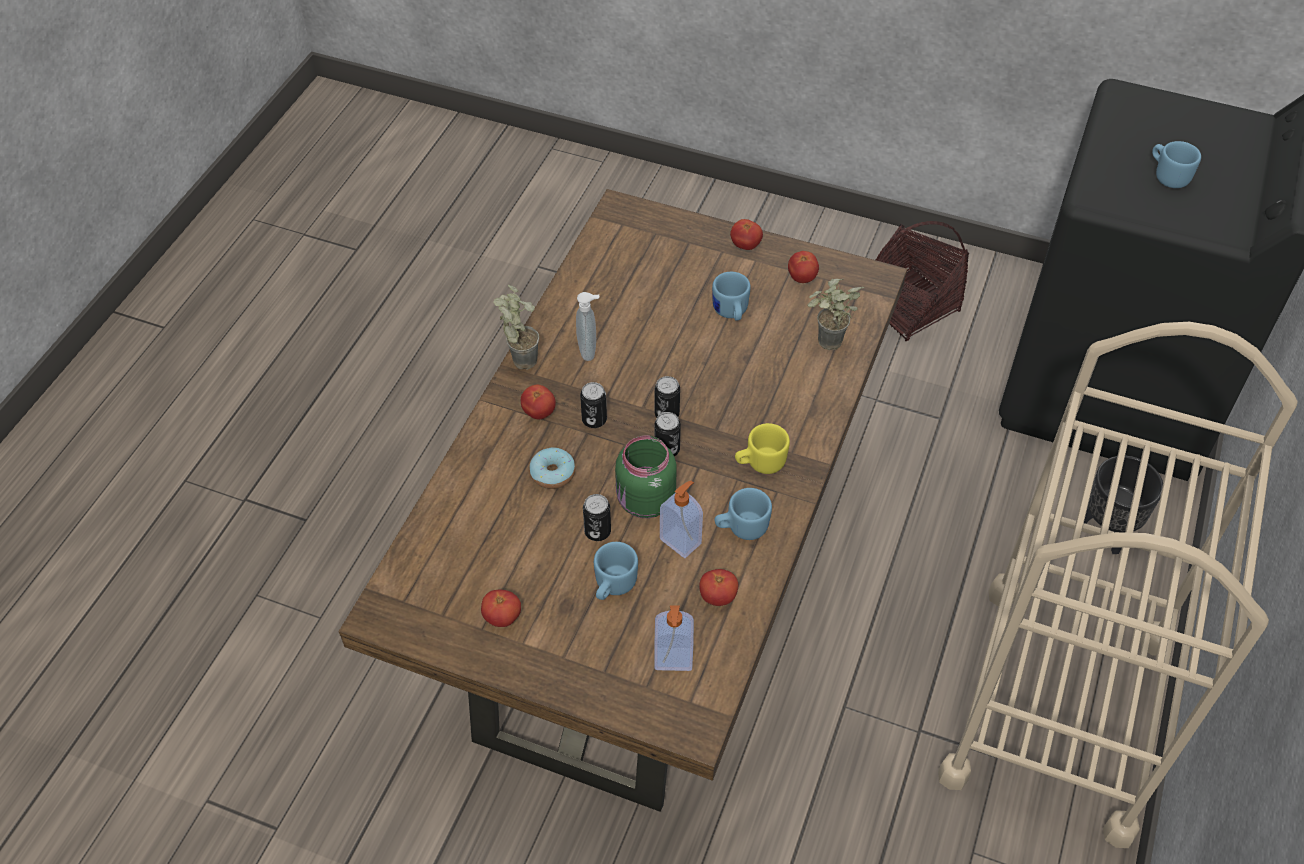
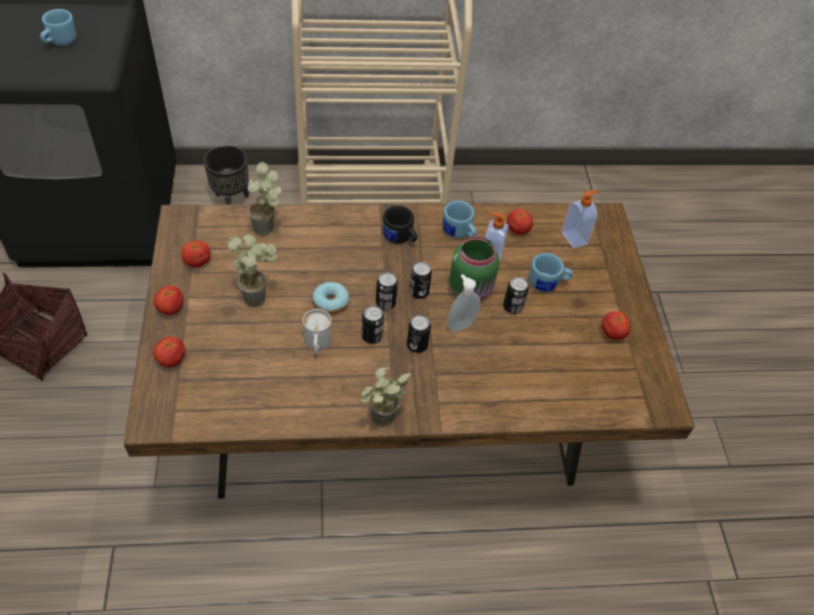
camera: 120 degrees left, 0 degrees up
tomato [521,384,556,419] -> tomato moved to [153,336,185,367]
donut [529,447,575,489] -> donut moved to [313,282,349,314]
soap dispenser [576,292,599,361] -> soap dispenser moved to [447,274,481,332]
blue mug [712,272,751,321] -> potted plant [227,234,277,307]
yellow mug [735,423,790,474] -> black mug [383,205,418,244]
none -> white mug [303,309,331,355]
none -> can [362,306,384,344]

